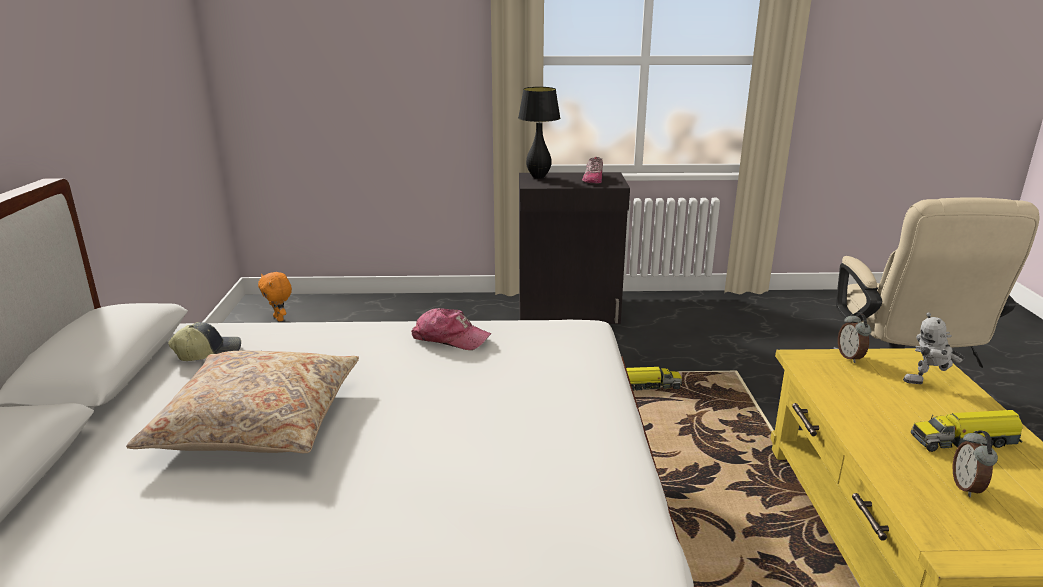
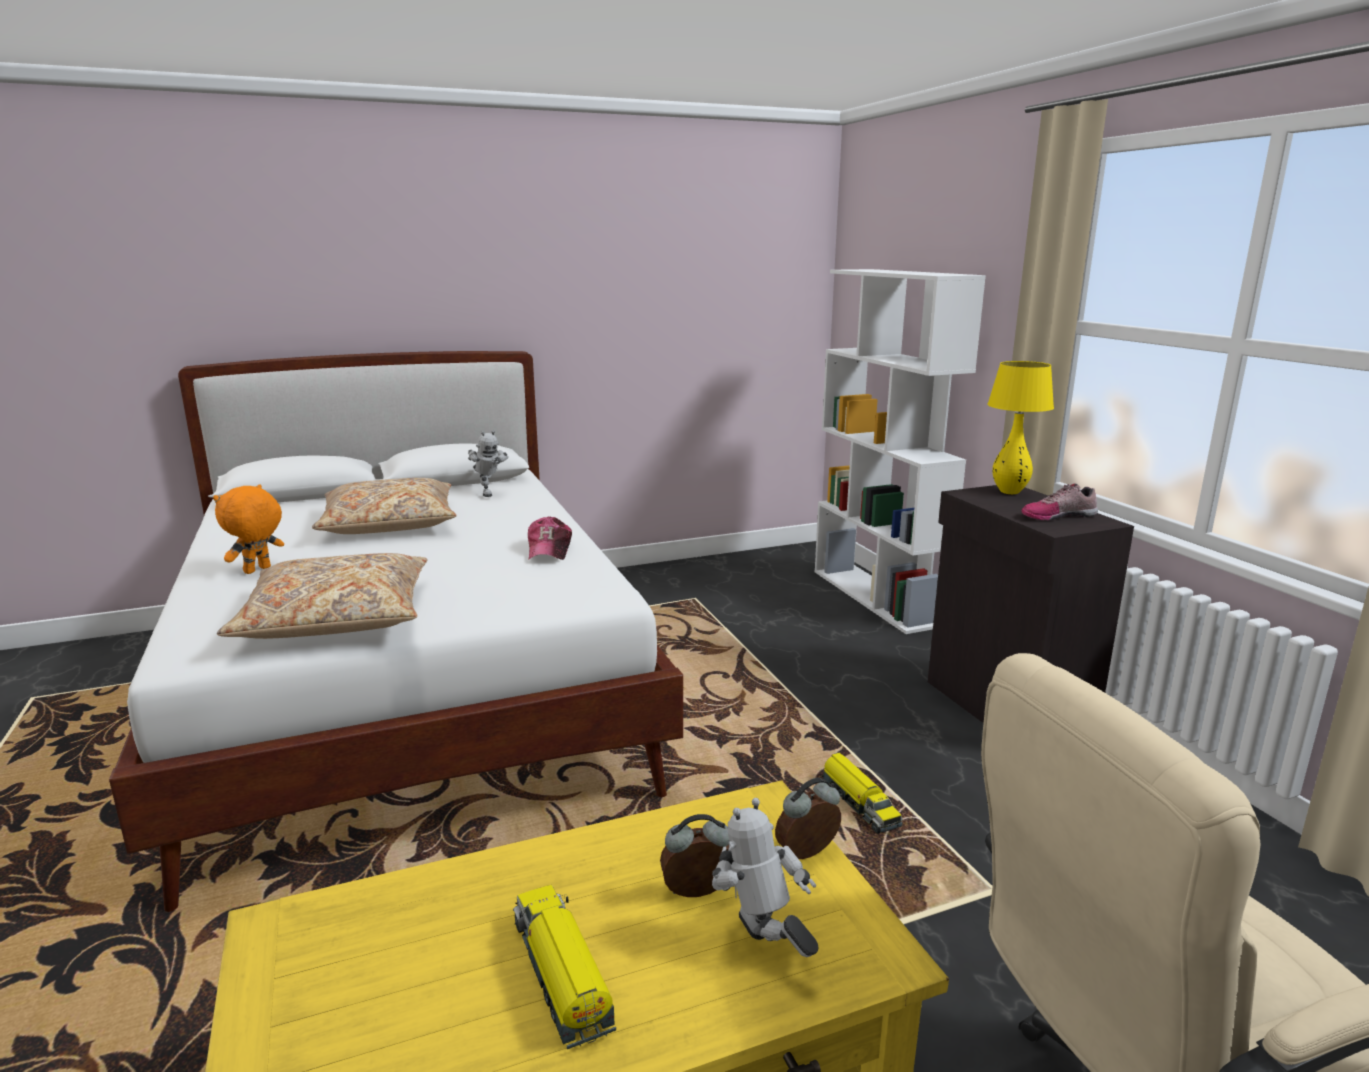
camera: 70 degrees right, 5 degrees down
cap [168,322,241,361] -> toy robot [468,430,508,497]
orange plush toy [258,272,292,321] -> orange plush toy moved to [213,485,284,574]
black table lamp [518,87,560,179] -> yellow table lamp [988,361,1054,494]
alarm clock [953,430,998,497] -> alarm clock moved to [660,814,729,897]
none -> beige pillow [217,553,427,639]
none -> white bookcase [815,269,986,634]

